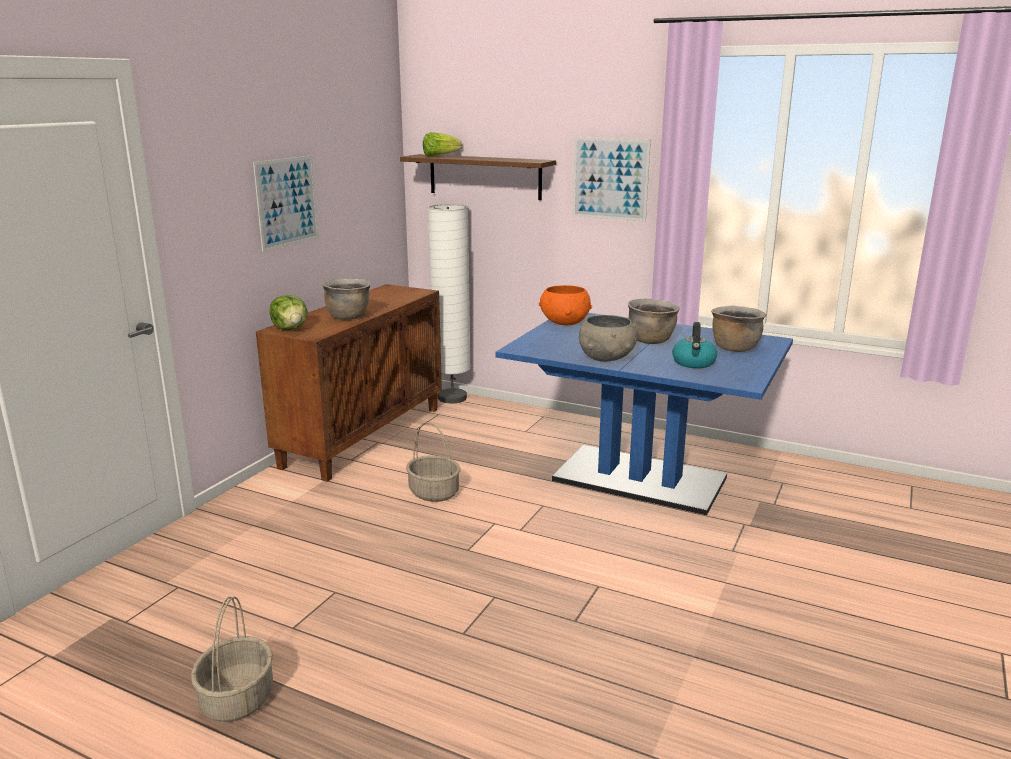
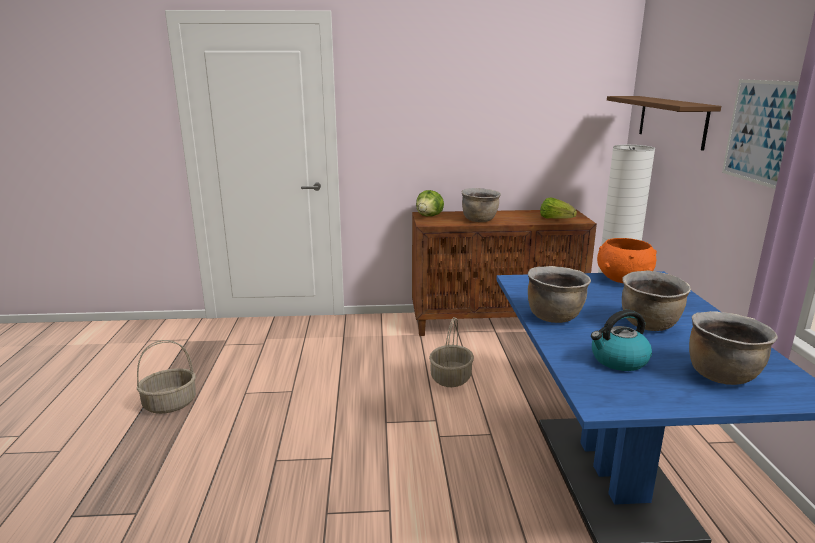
camera: 60 degrees right, 0 degrees up
picture [253,156,319,252] -> none
lettuce [423,132,462,157] -> lettuce moved to [540,198,577,219]
grey bowl [579,315,637,362] -> brown cooking pot [528,266,591,323]

